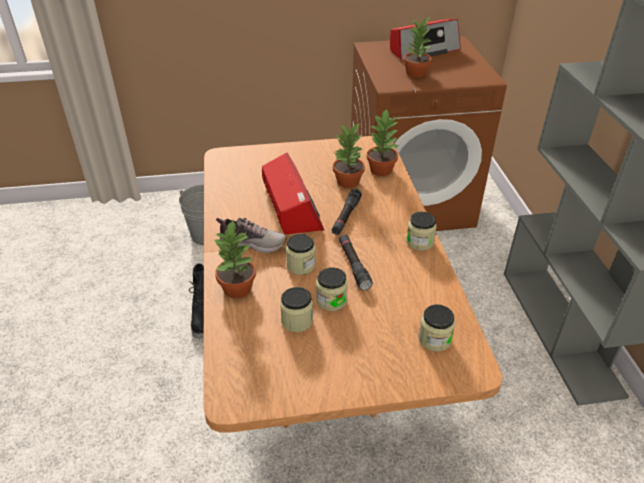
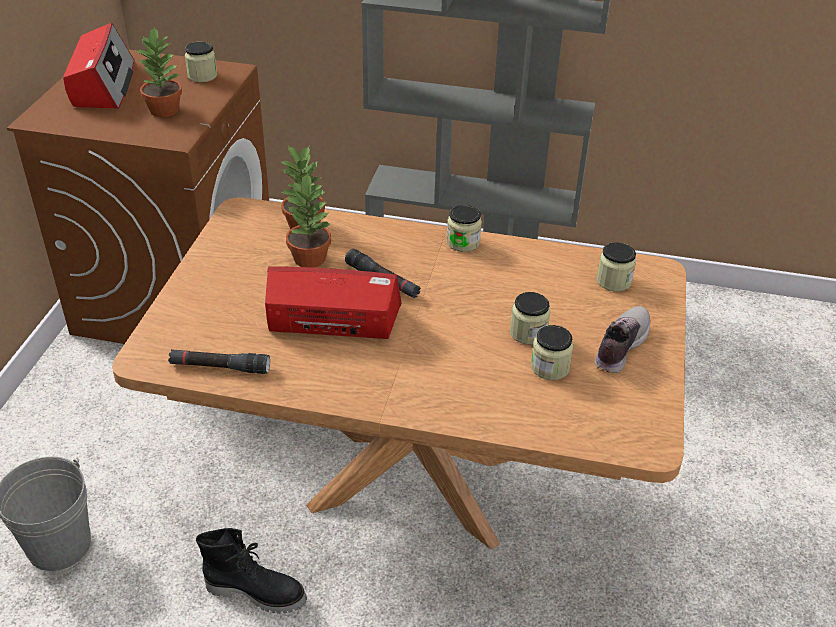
camera: 70 degrees left, 0 degrees up
potted plant [213,220,256,299] -> none
shoe [216,218,287,253] -> shoe moved to [595,306,650,373]
jar [286,234,316,275] -> jar moved to [185,42,217,82]
black flashlight [339,235,373,290] -> black flashlight moved to [168,350,270,374]

